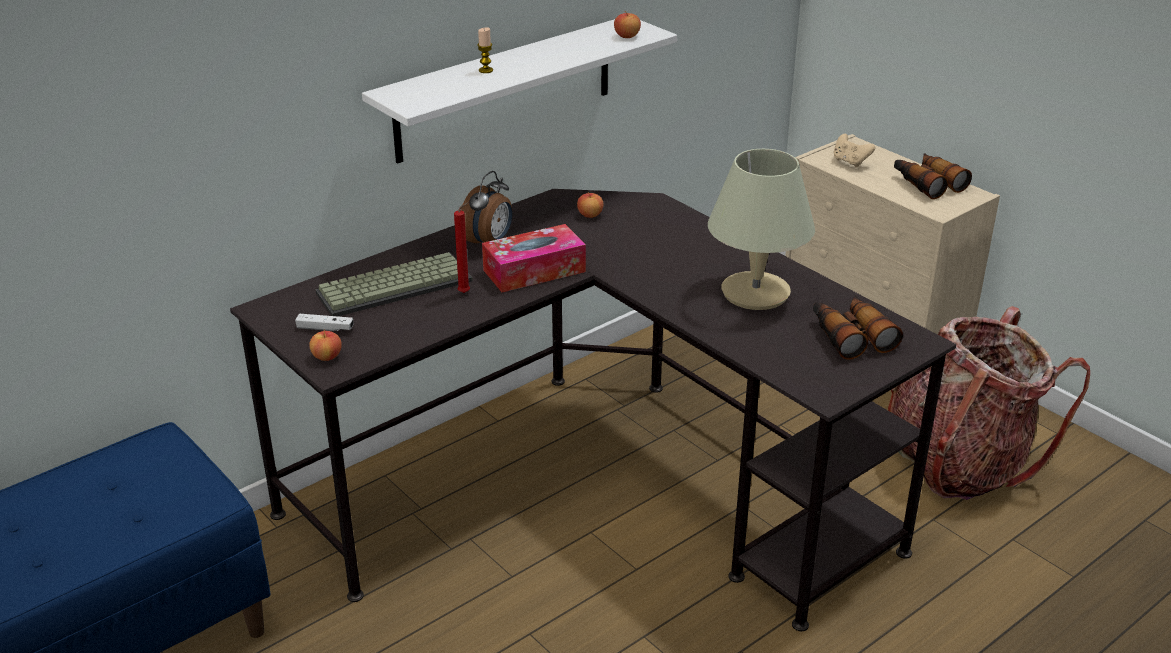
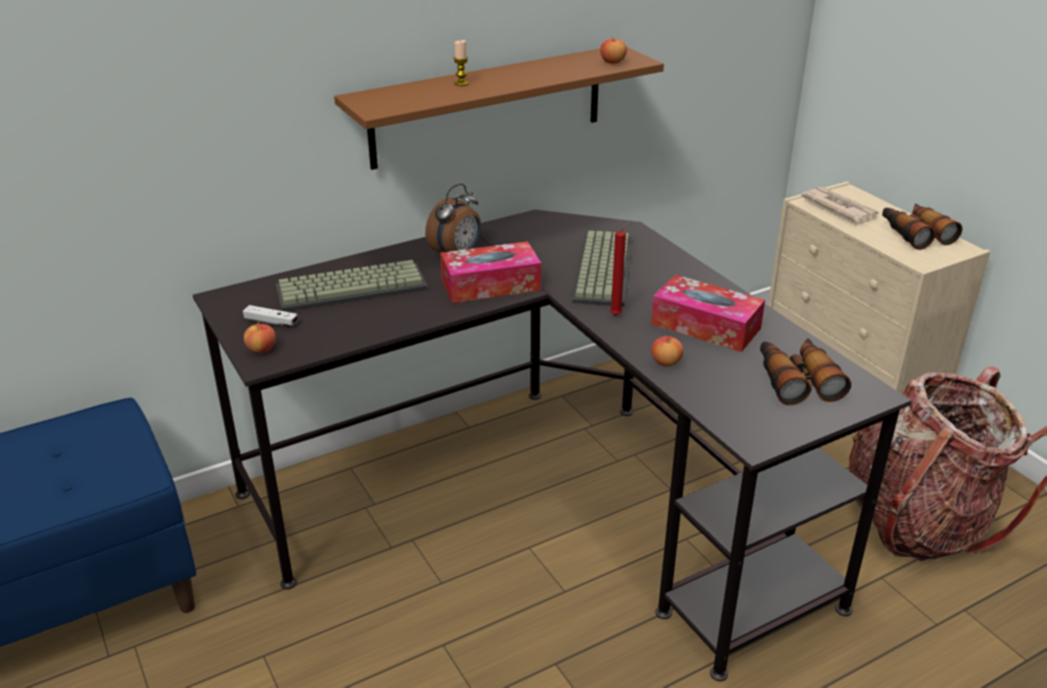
camera: 10 degrees right, 0 degrees up
white shelf [362,19,677,164] -> brown shelf [334,47,664,170]
red candle [454,202,470,293] -> red candle moved to [610,223,632,316]
apple [577,192,603,218] -> apple moved to [651,336,683,366]
beige table lamp [708,149,815,310] -> tissue box [651,275,765,352]
beige game controller [834,134,875,168] -> newspaper [801,187,879,222]
none -> keyboard [572,230,632,307]

